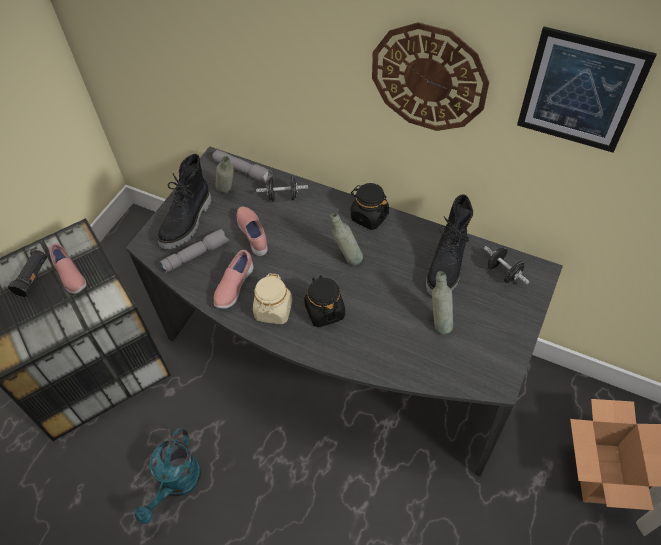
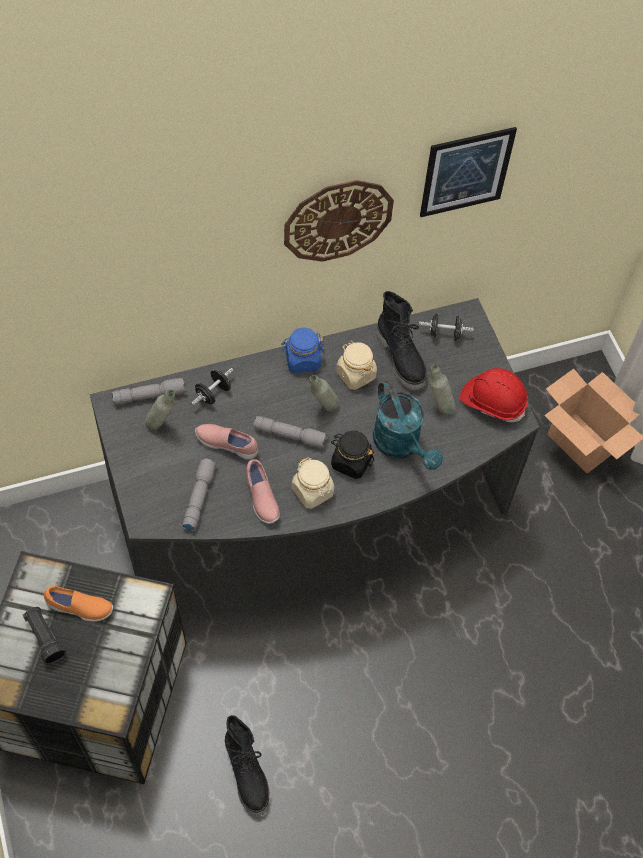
camera: 50 degrees left, 5 degrees up
pink shoe [49,244,86,294] -> orange shoe [44,586,113,622]
turquoise watering can [134,428,201,524] -> turquoise watering can moved to [373,381,443,470]
black boot [157,154,211,249] -> black boot moved to [225,715,269,817]
black jar [351,183,389,230] -> blue jar [282,328,325,373]
none -> grey flashlight [253,416,328,449]
none -> beige jar [336,341,377,390]
none -> red hard hat [460,368,528,422]

